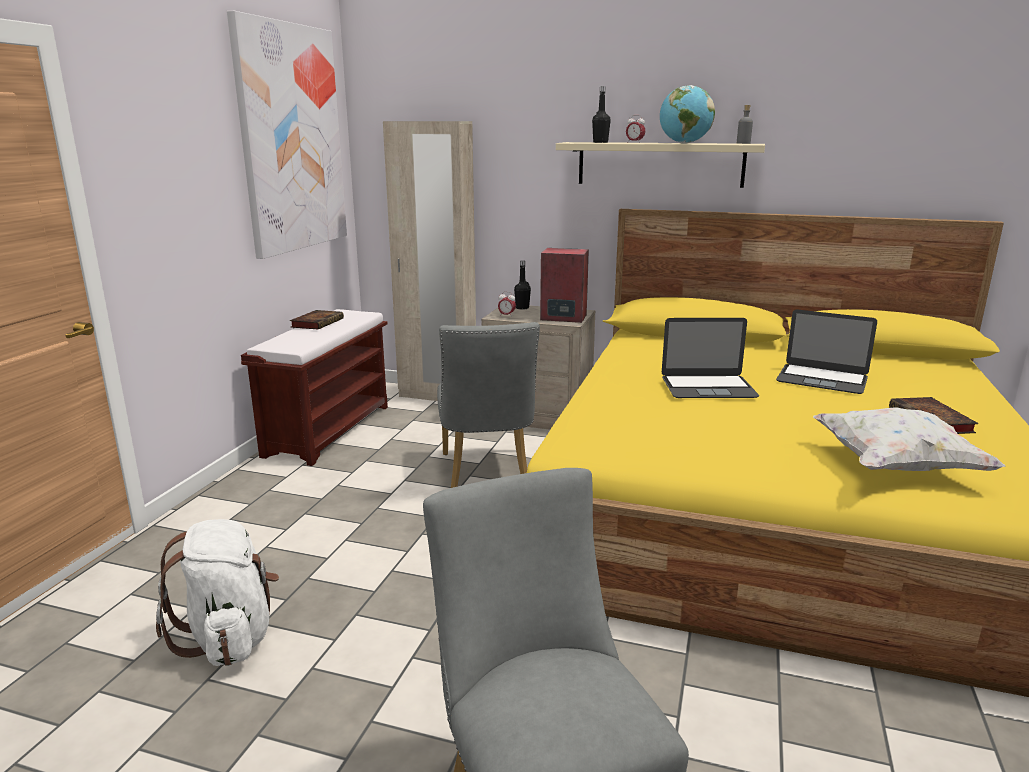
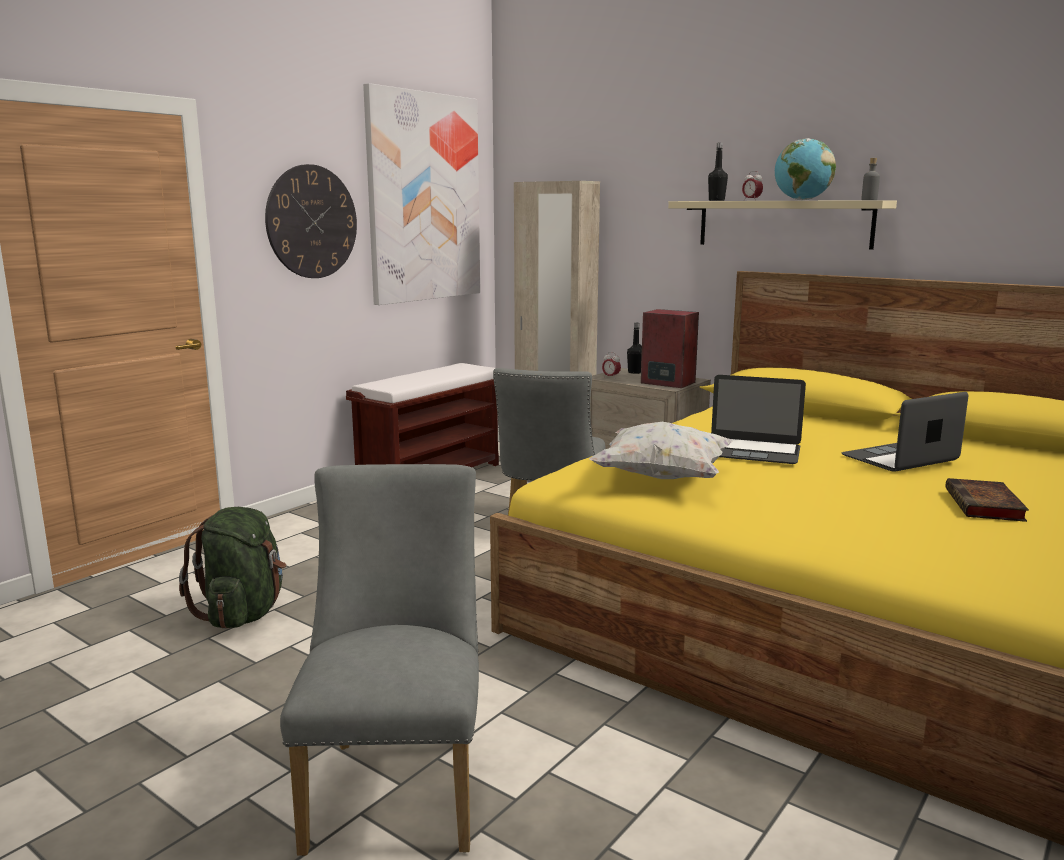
camera: 20 degrees right, 5 degrees down
white backpack [156,519,279,666] -> green backpack [179,507,286,629]
book [290,310,344,329] -> none
laptop [776,310,877,394] -> laptop turned 105 degrees clockwise [841,392,968,472]
white pillow [813,407,1006,471] -> white pillow moved to [589,422,733,479]
none -> wall clock [265,164,357,278]

